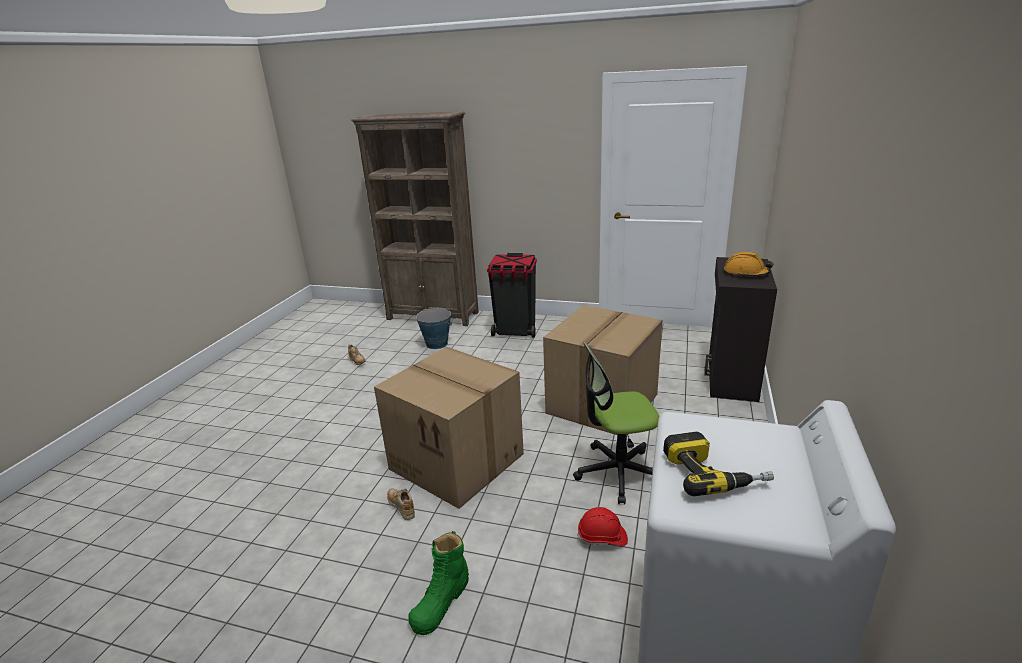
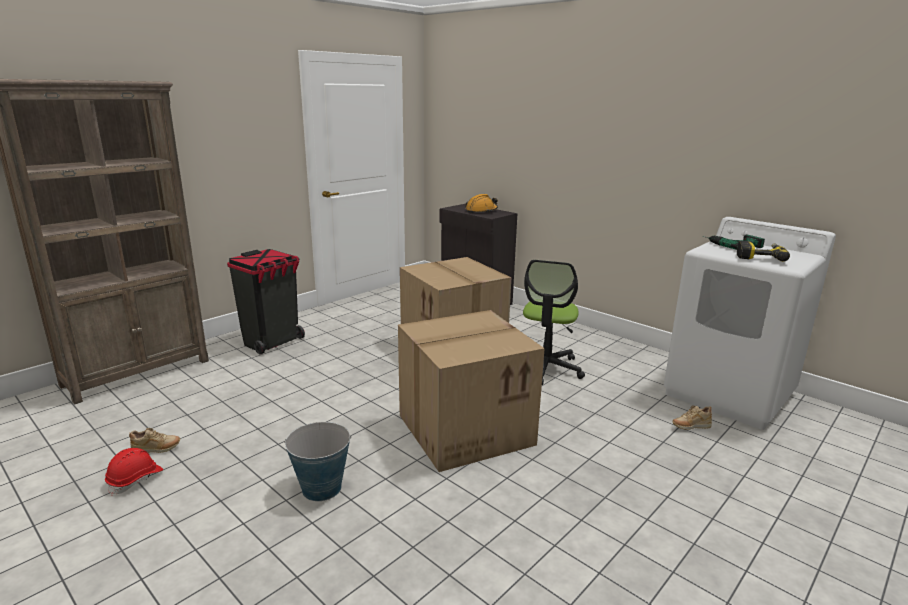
camera: 65 degrees left, 5 degrees down
beige shoe [387,488,415,520] -> beige shoe moved to [673,405,712,430]
green boot [408,531,469,635] -> none
bucket [416,308,452,349] -> bucket moved to [284,422,351,501]
red hard hat [577,507,628,546] -> red hard hat moved to [105,448,163,495]
none -> power drill [703,235,765,250]

